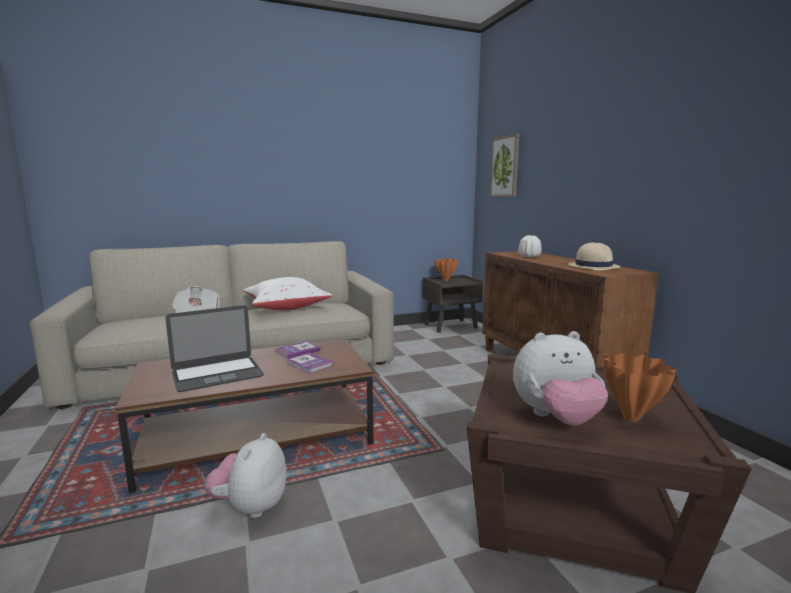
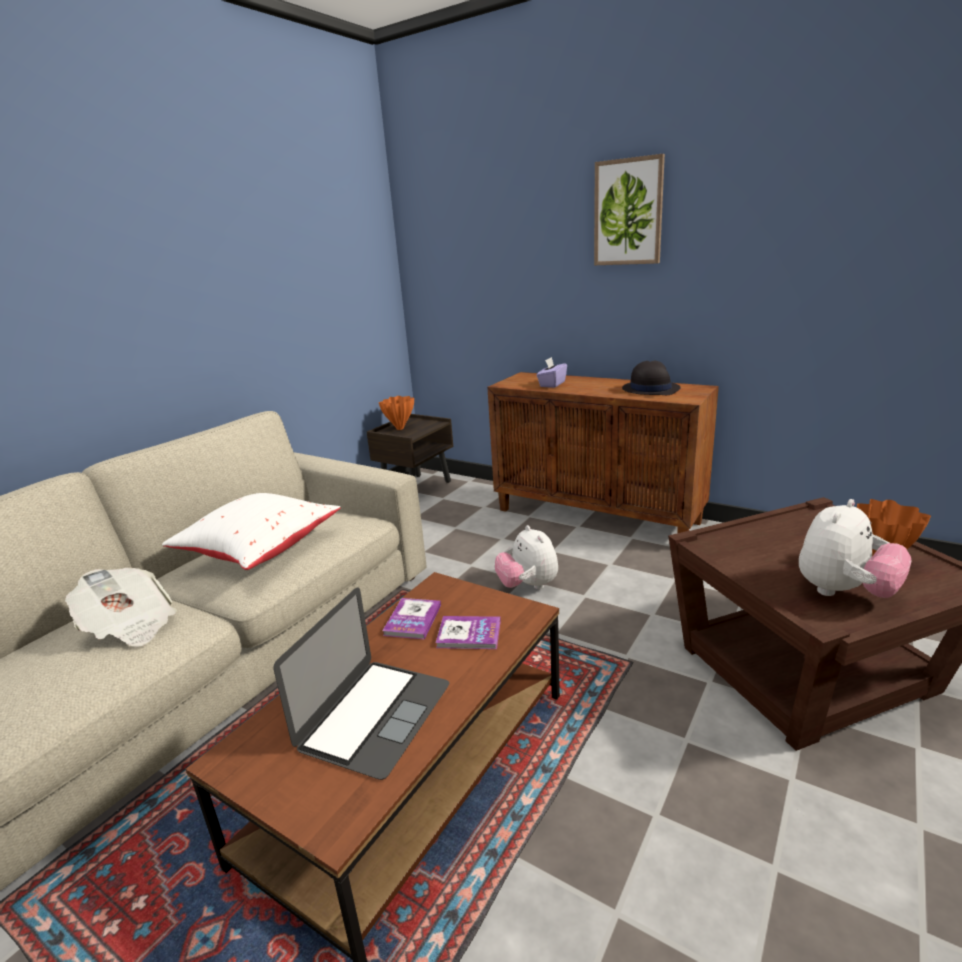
camera: 35 degrees left, 10 degrees up
plush toy [204,433,287,518] -> plush toy moved to [495,525,558,589]
picture [490,133,519,197] -> picture moved to [594,154,665,265]
white vase [519,235,542,257] -> purple tissue box [536,357,567,388]
beige hat [568,242,621,271] -> black hat [622,361,681,395]

